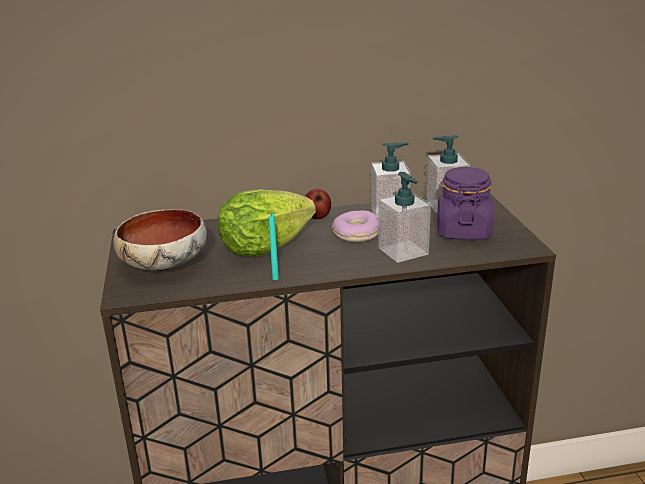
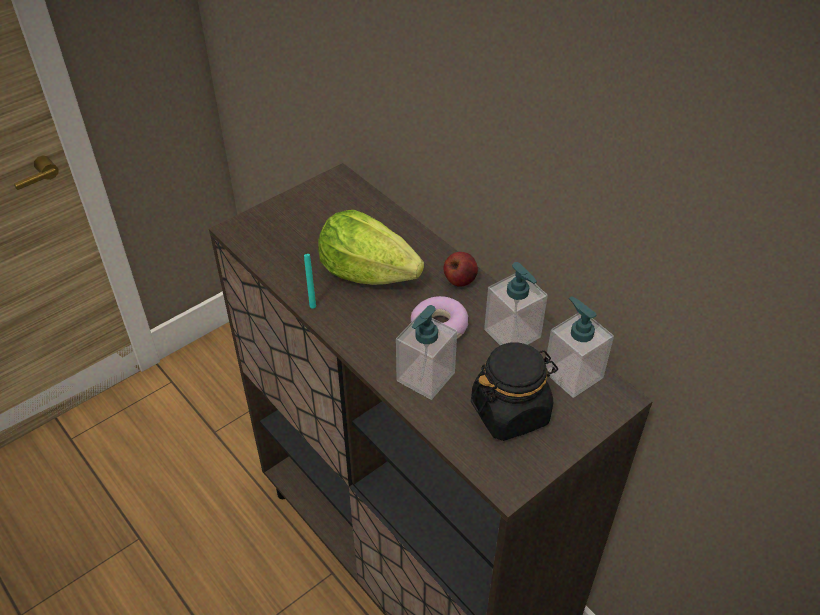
camera: 60 degrees right, 20 degrees up
bowl [113,209,207,271] -> none
purple jar [437,167,493,240] -> black jar [471,342,558,441]

